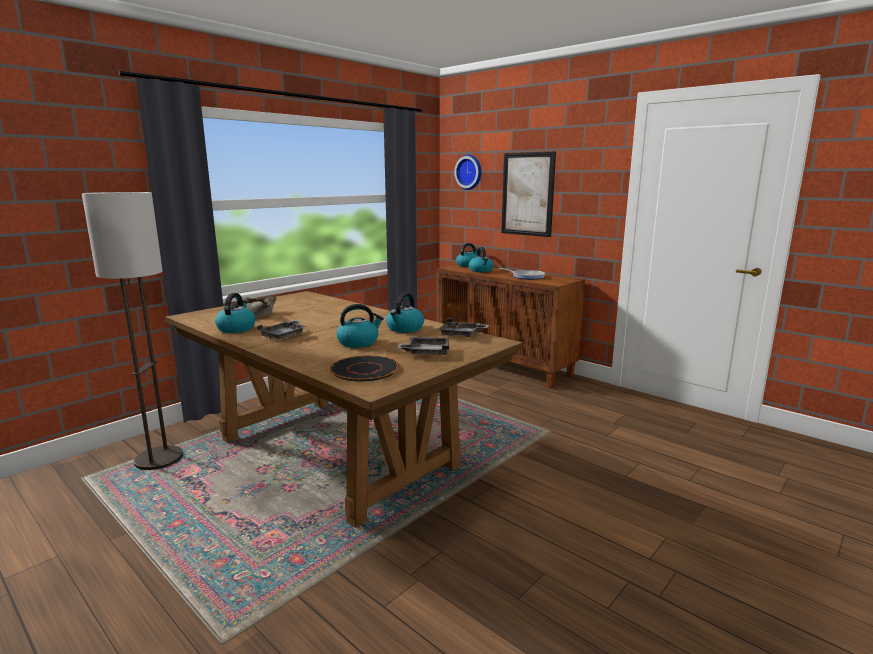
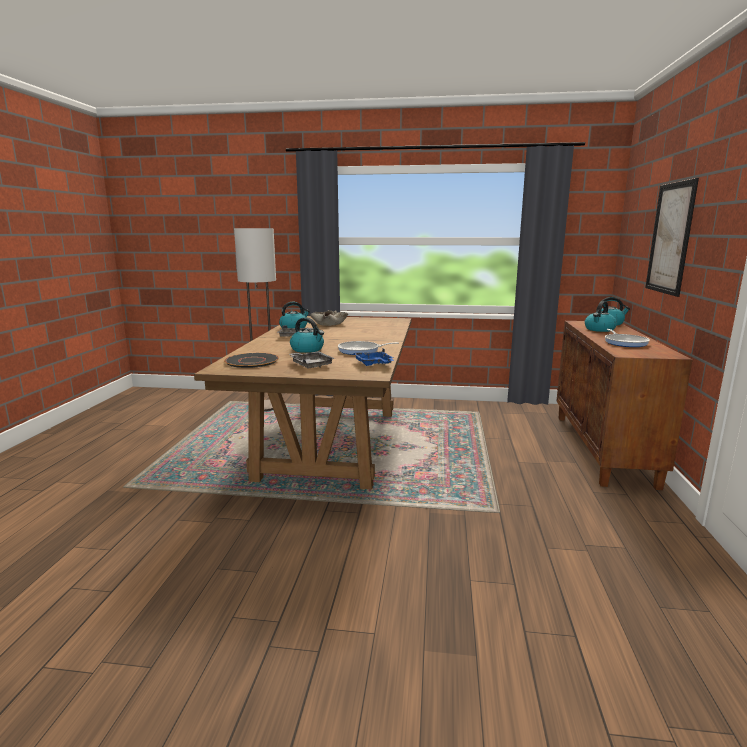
camera: 55 degrees right, 0 degrees up
kettle [386,293,424,333] -> frying pan [338,341,399,355]
grey tray [438,318,489,337] -> blue tray [353,348,394,366]
wall clock [454,154,482,190] -> none

